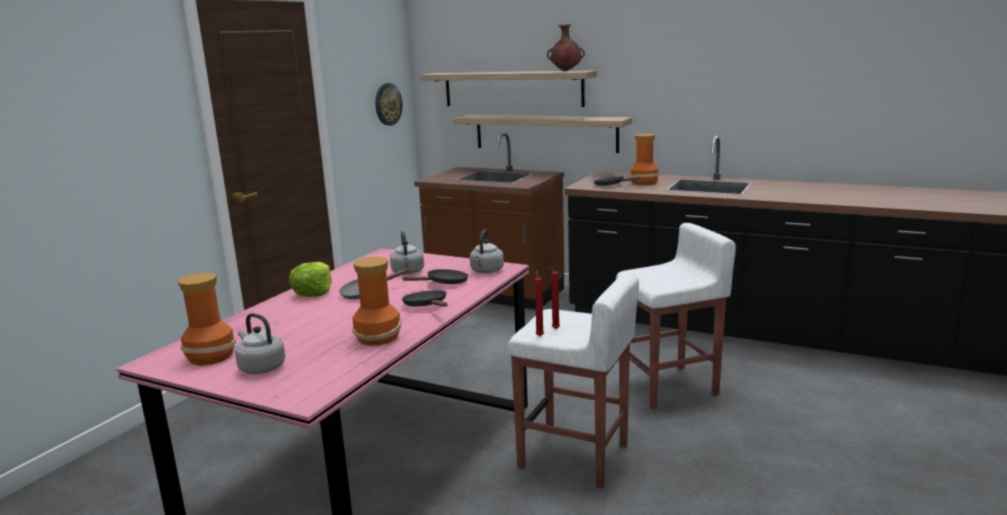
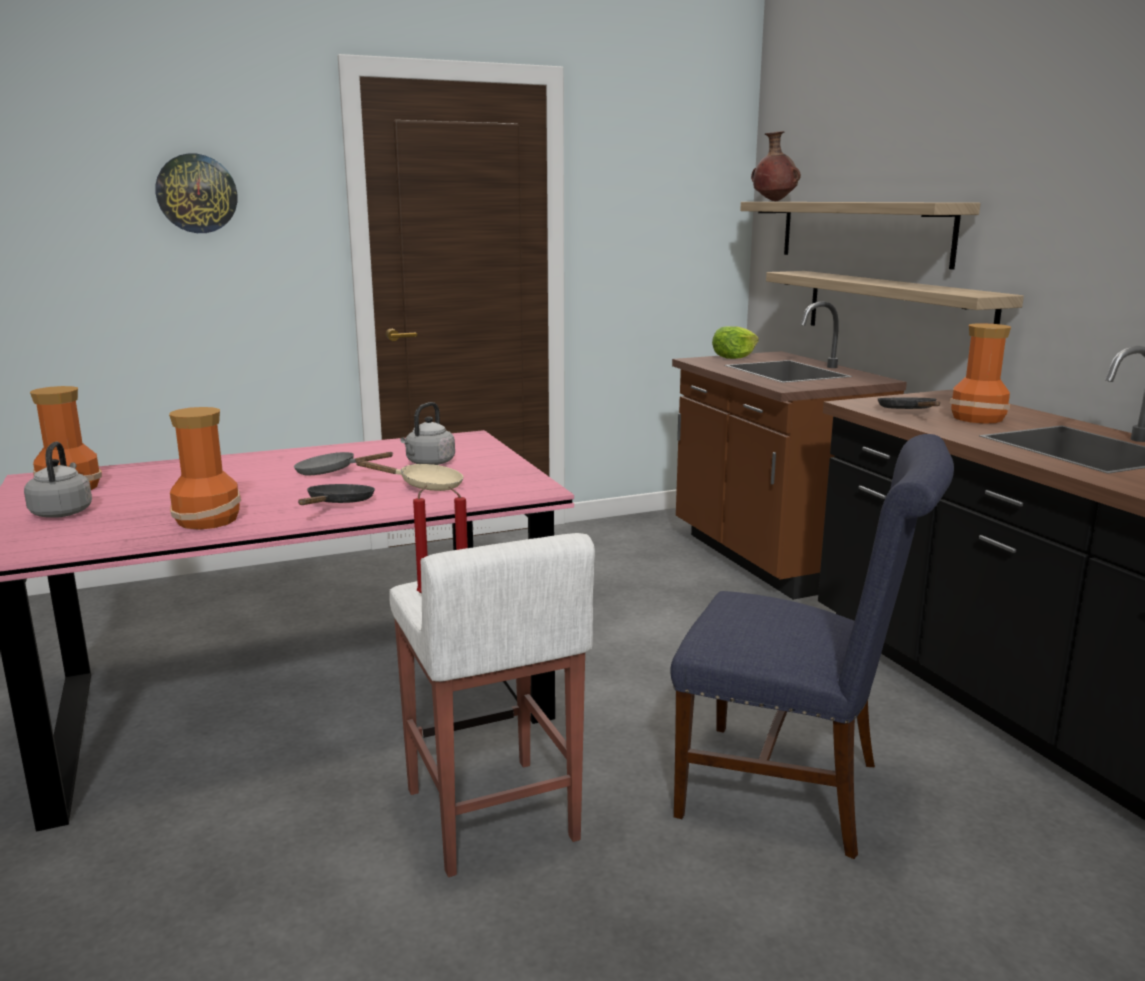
camera: 40 degrees right, 0 degrees up
lettuce [289,262,332,297] -> lettuce moved to [712,327,759,359]
wall clock [375,83,402,126] -> wall clock moved to [155,153,237,233]
black frying pan [402,269,469,284] -> beige frying pan [356,460,463,491]
grey kettle [470,229,504,273] -> none
brown vase [547,24,585,71] -> brown vase moved to [751,131,801,201]
white stool [616,223,736,409] -> blue chair [670,434,954,859]

